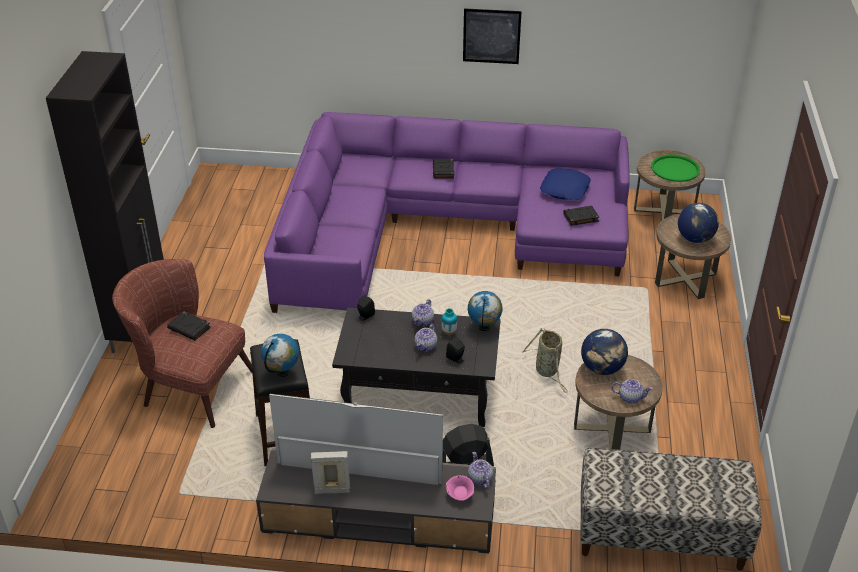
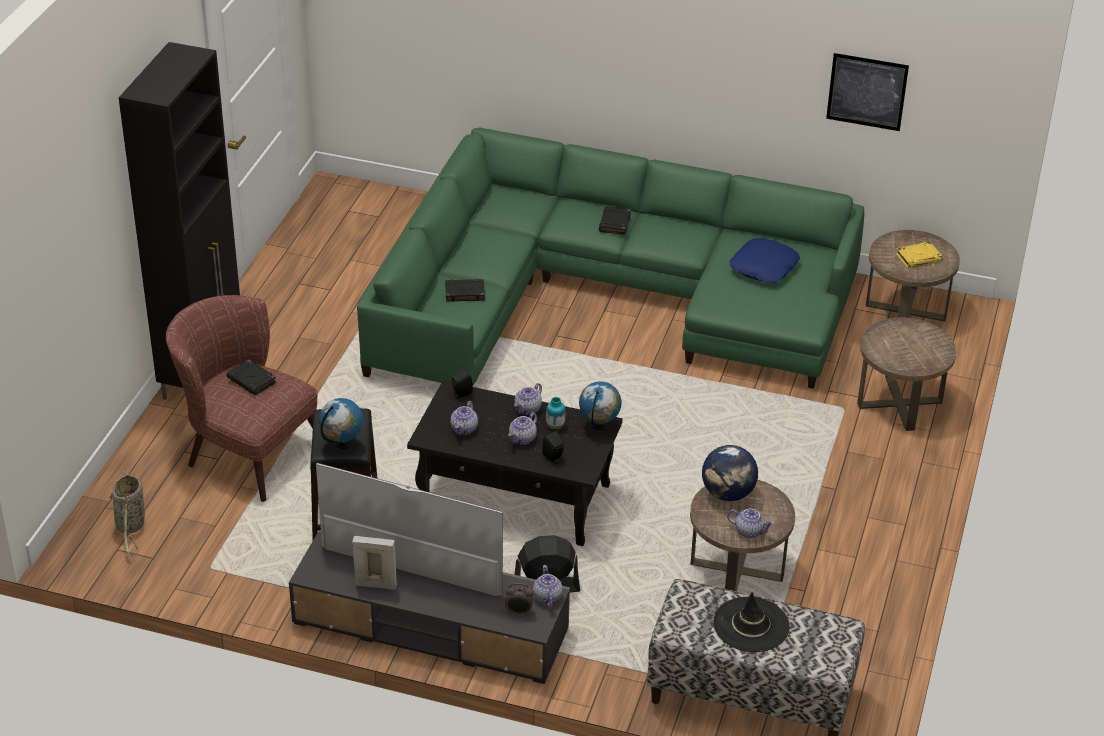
camera: 10 degrees right, 0 degrees up
purple sofa [264,112,630,313] -> green sofa [357,128,864,389]
pink bowl [446,475,474,501] -> alarm clock [505,583,534,615]
picture [463,8,522,64] -> picture moved to [826,53,909,131]
basket [522,328,568,393] -> basket moved to [108,471,145,556]
black book [563,206,599,226] -> black book moved to [445,279,485,302]
green tray [651,154,700,182] -> yellow book [896,241,943,268]
globe [678,203,719,243] -> none
none -> teapot [450,401,478,435]
none -> black hat [713,592,790,652]

